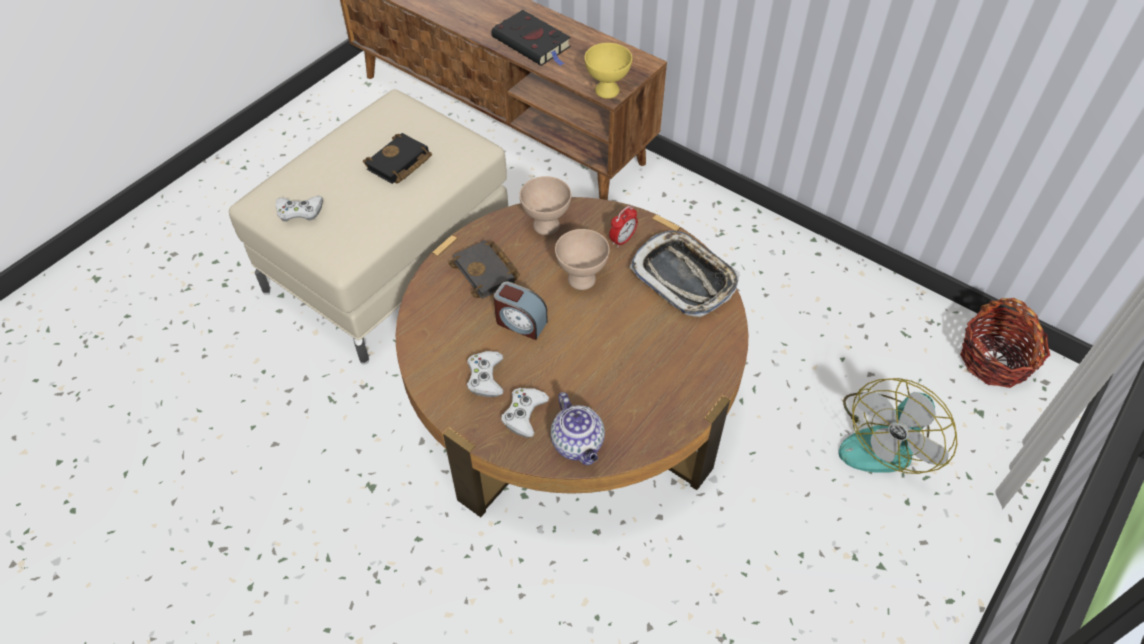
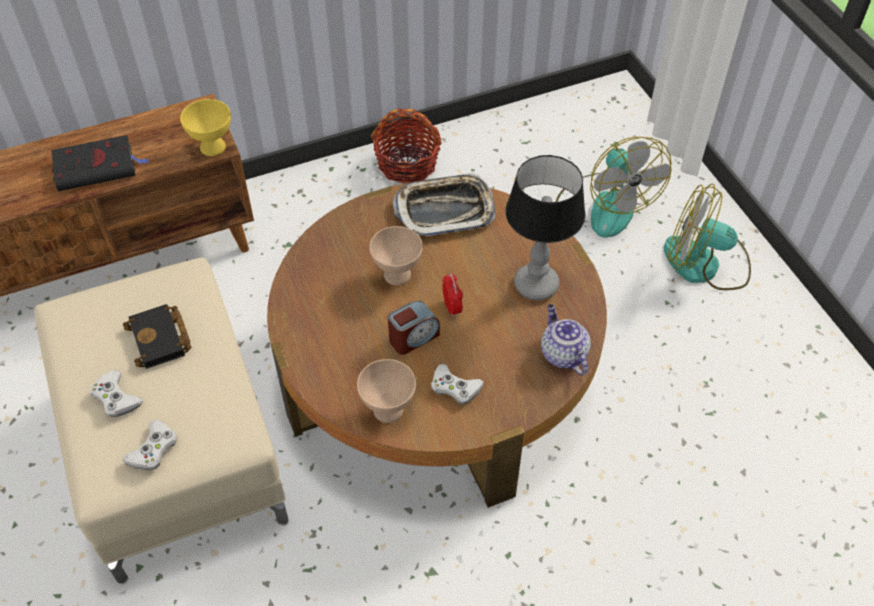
camera: 60 degrees left, 0 degrees up
black book [449,240,520,299] -> none
white game controller [501,388,549,438] -> white game controller moved to [90,370,143,417]
beige bowl [519,176,571,235] -> beige bowl moved to [357,359,416,423]
teapot [550,392,605,465] -> teapot turned 120 degrees counterclockwise [541,304,591,376]
alarm clock [609,206,638,248] -> alarm clock moved to [442,273,463,318]
basket [960,298,1050,388] -> basket moved to [371,109,442,184]
none -> table lamp [505,155,585,301]
none -> fan [664,183,751,290]

